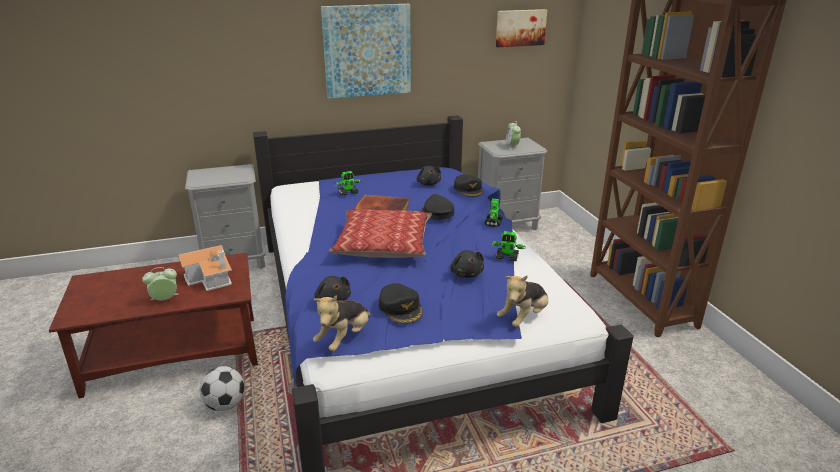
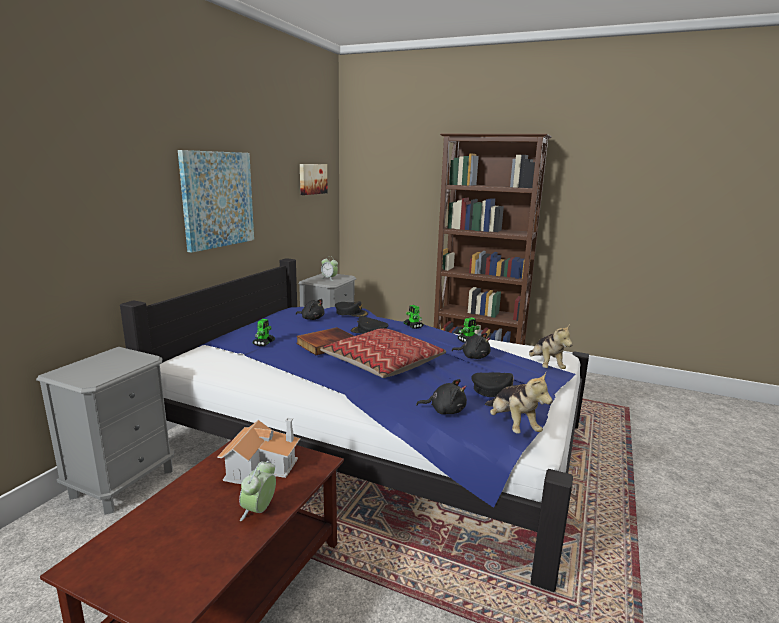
camera: 50 degrees left, 10 degrees down
football [200,366,244,411] -> none

